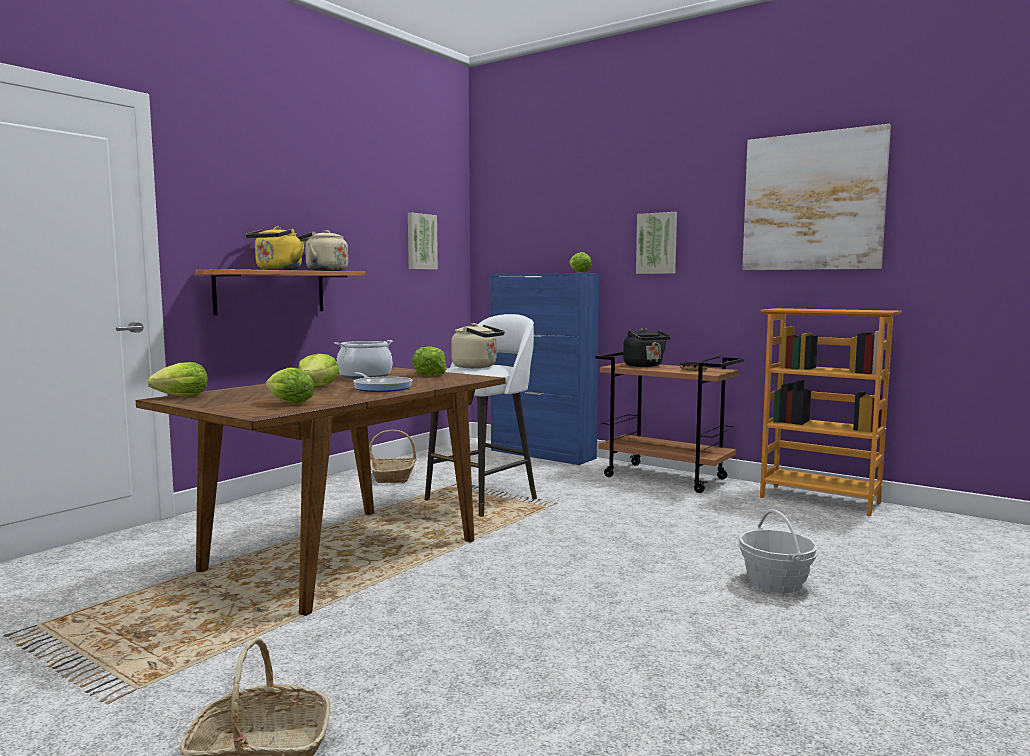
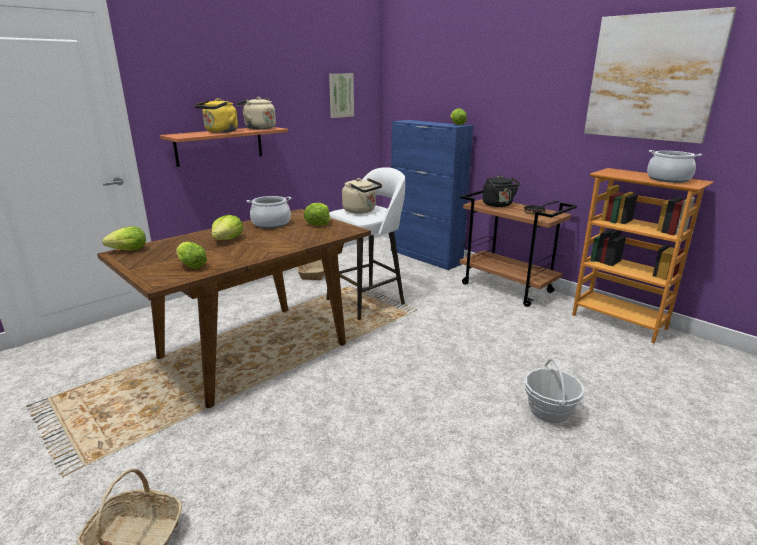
camera: 10 degrees right, 15 degrees up
frying pan [354,372,412,392] -> none
picture [636,212,677,274] -> none
none -> cooking pot [647,150,702,183]

